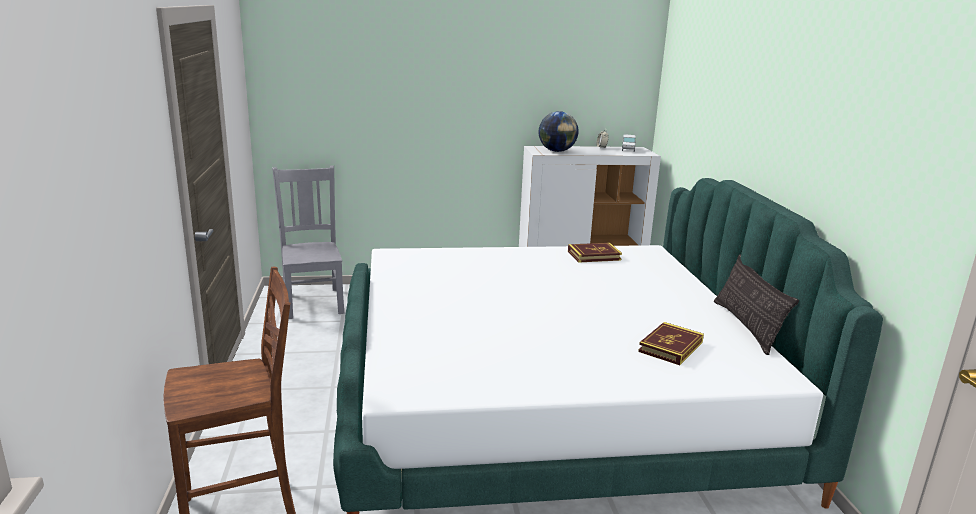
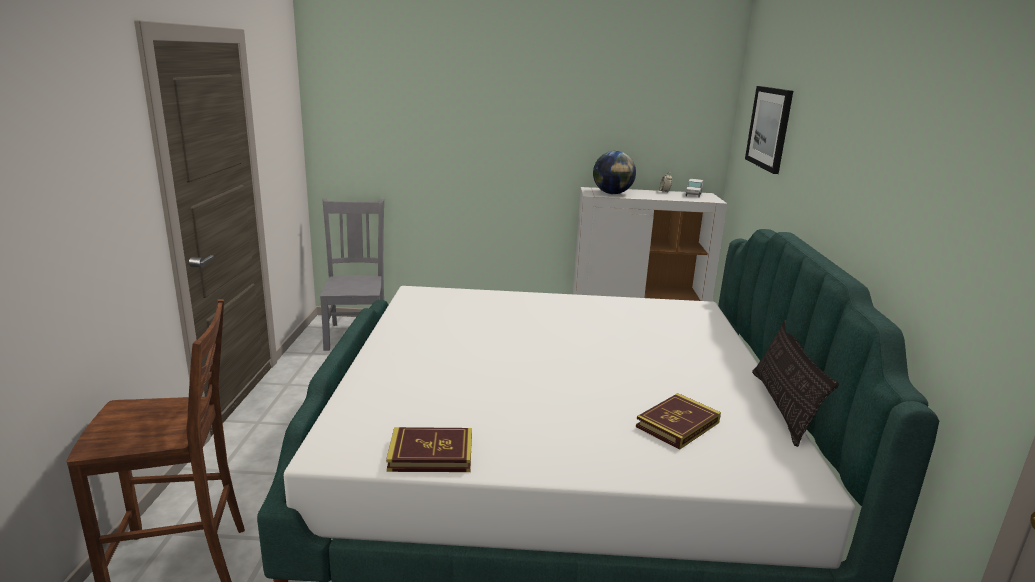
camera: 10 degrees right, 0 degrees up
book [568,243,622,263] -> book moved to [386,427,472,472]
none -> picture [745,86,793,174]

